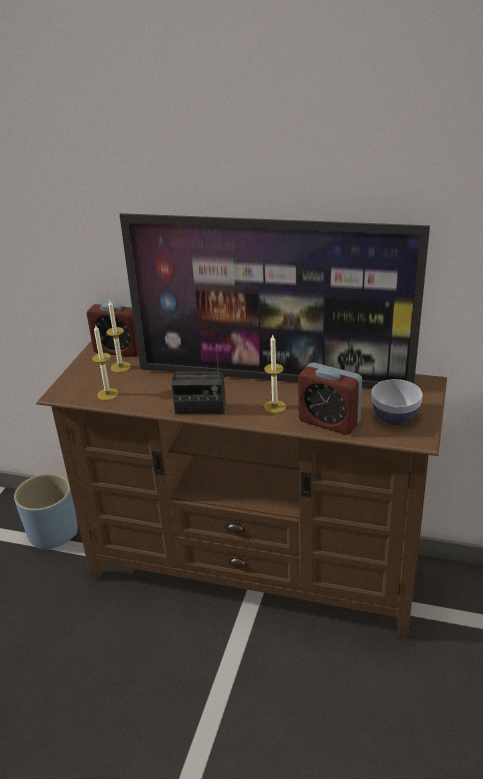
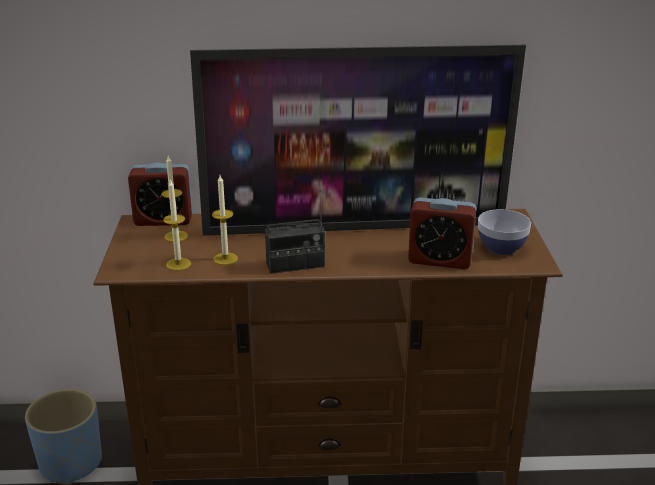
camera: 20 degrees left, 5 degrees down
candle [264,335,286,413] -> candle moved to [212,175,238,265]

